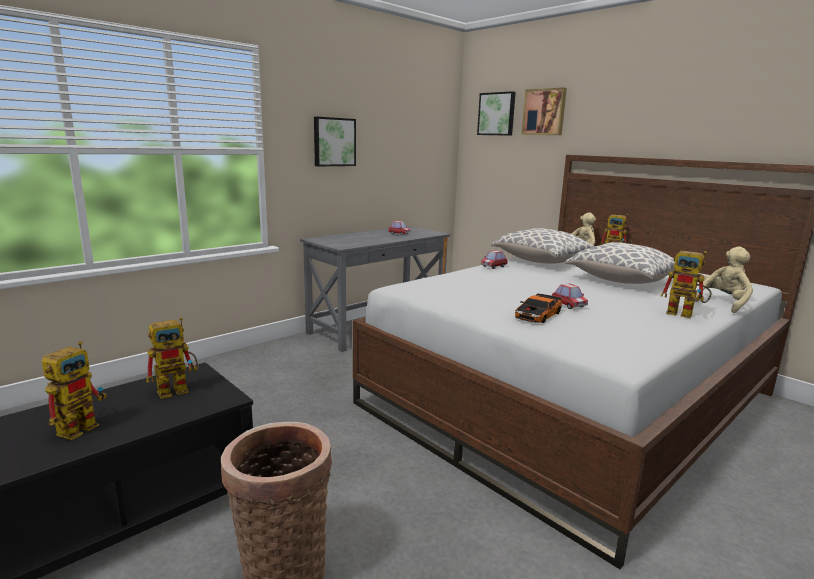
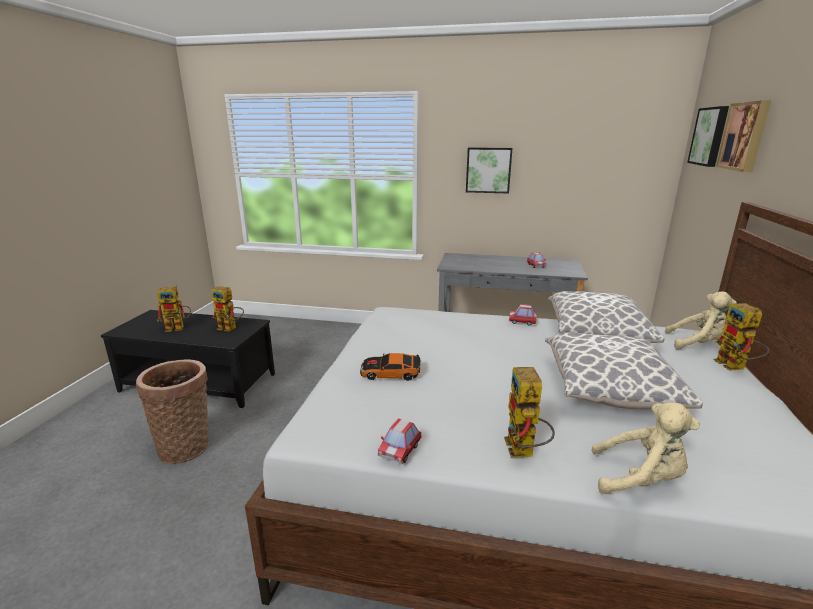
camera: 55 degrees right, 5 degrees up
toy car [552,283,588,309] -> toy car moved to [378,418,422,464]

